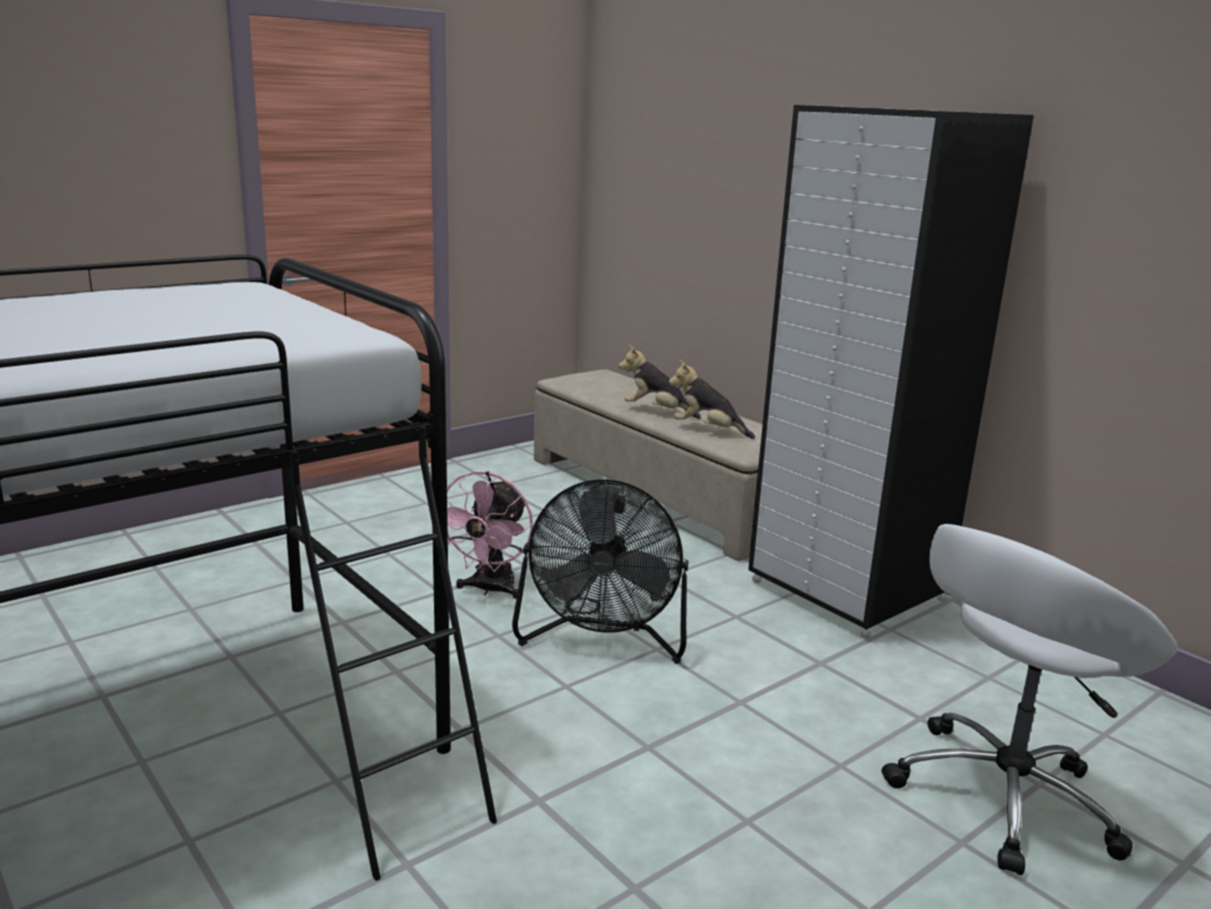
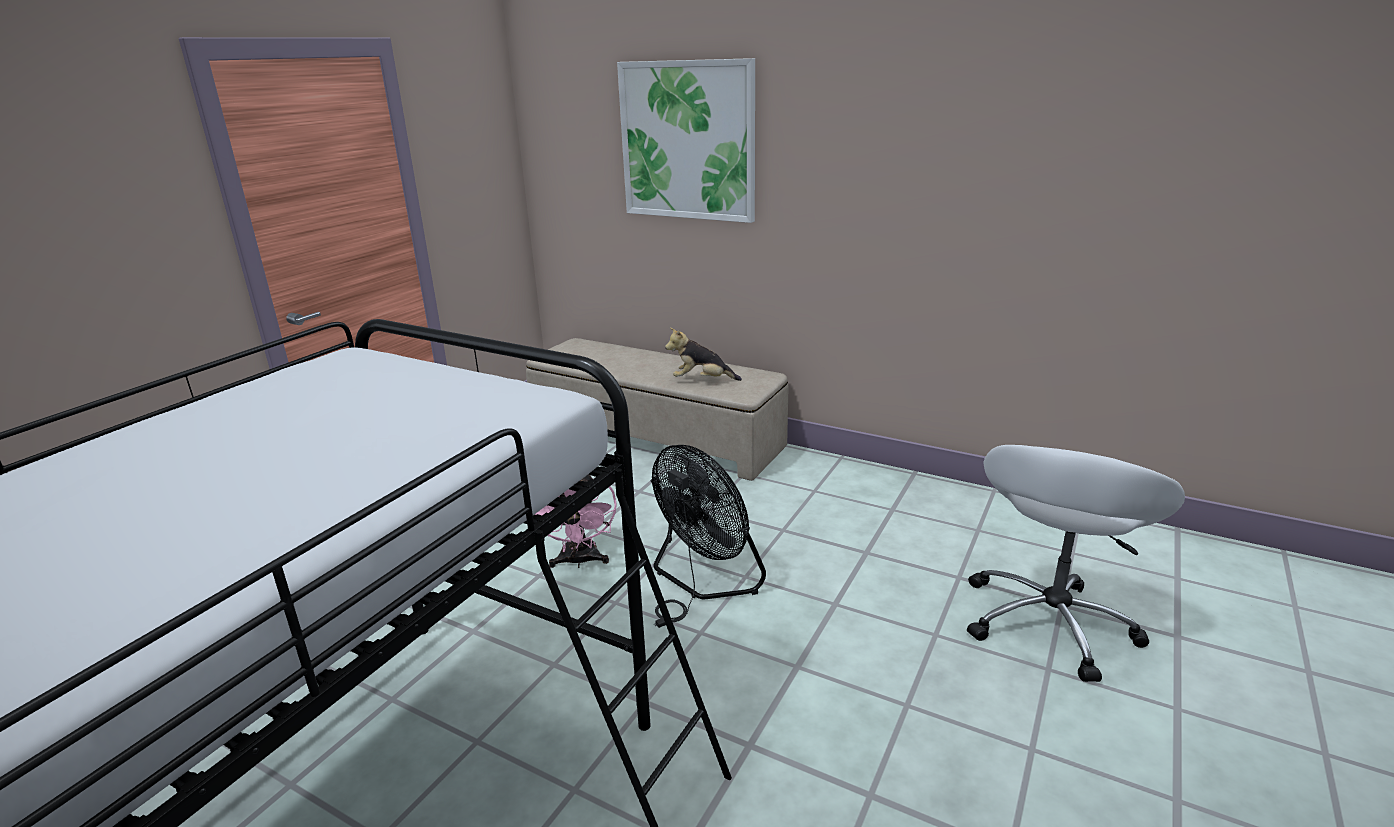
camera: 20 degrees left, 5 degrees up
black fan [512,479,688,664] -> black fan turned 120 degrees counterclockwise [651,445,766,628]
plush toy [619,345,701,419] -> none
wardrobe [748,105,1034,638] -> none
none -> picture [617,58,755,223]

